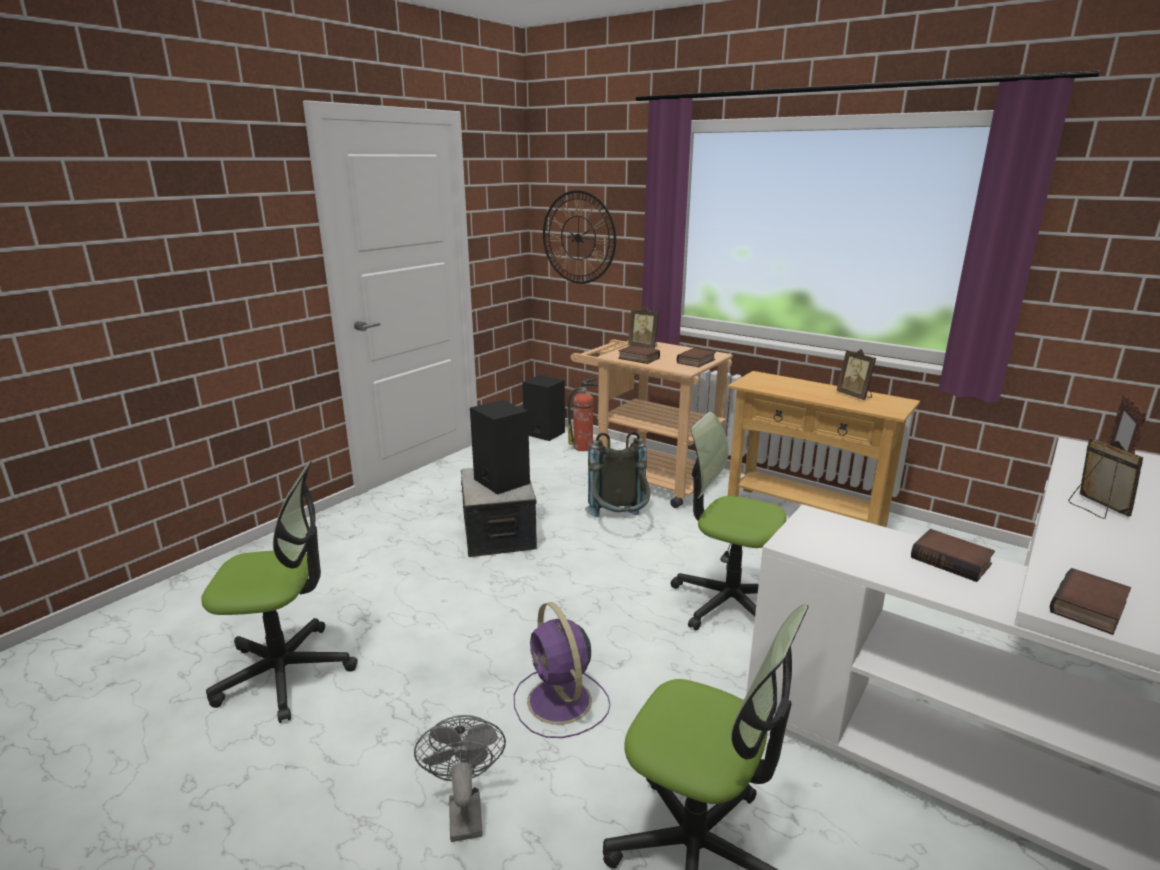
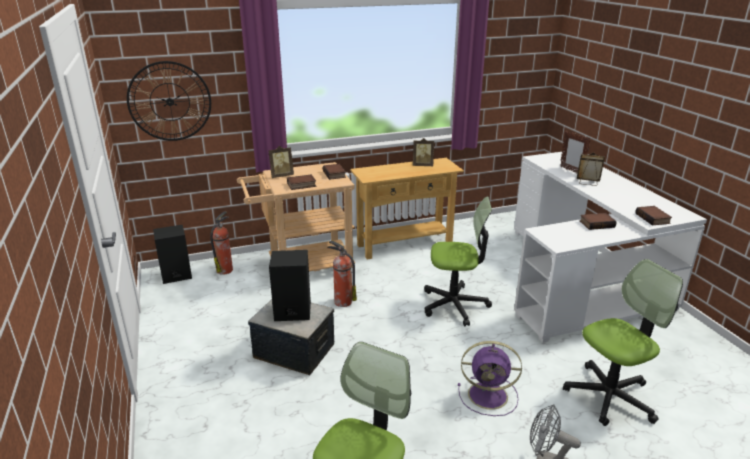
camera: 55 degrees left, 5 degrees up
grey backpack [585,431,650,517] -> fire extinguisher [327,240,357,307]
office chair [670,412,786,630] -> office chair turned 150 degrees counterclockwise [424,197,492,326]

